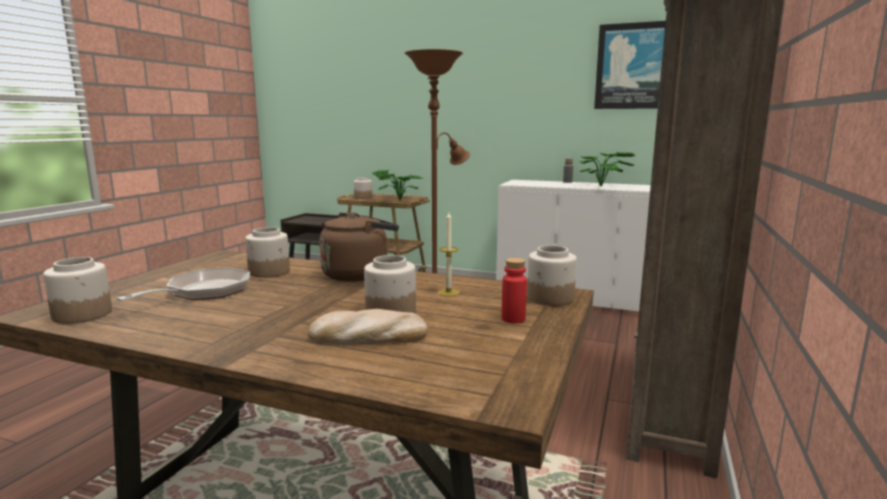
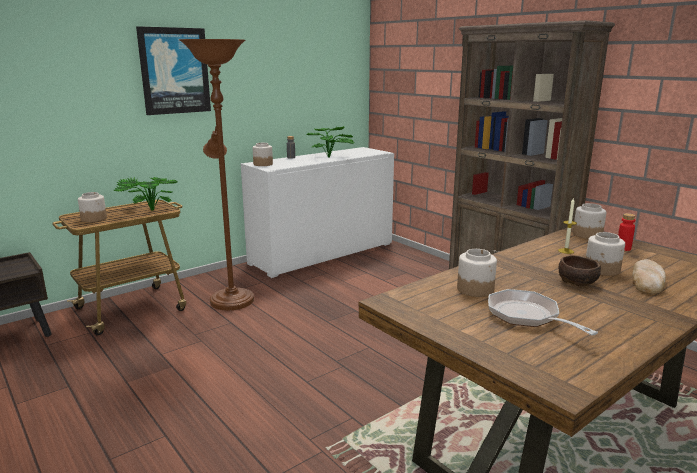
camera: 60 degrees left, 5 degrees up
jar [43,257,112,324] -> jar moved to [253,143,273,166]
brown kettle [319,212,399,282] -> none
picture [594,21,666,109] -> picture moved to [136,26,211,115]
none -> brown bowl [558,255,601,287]

